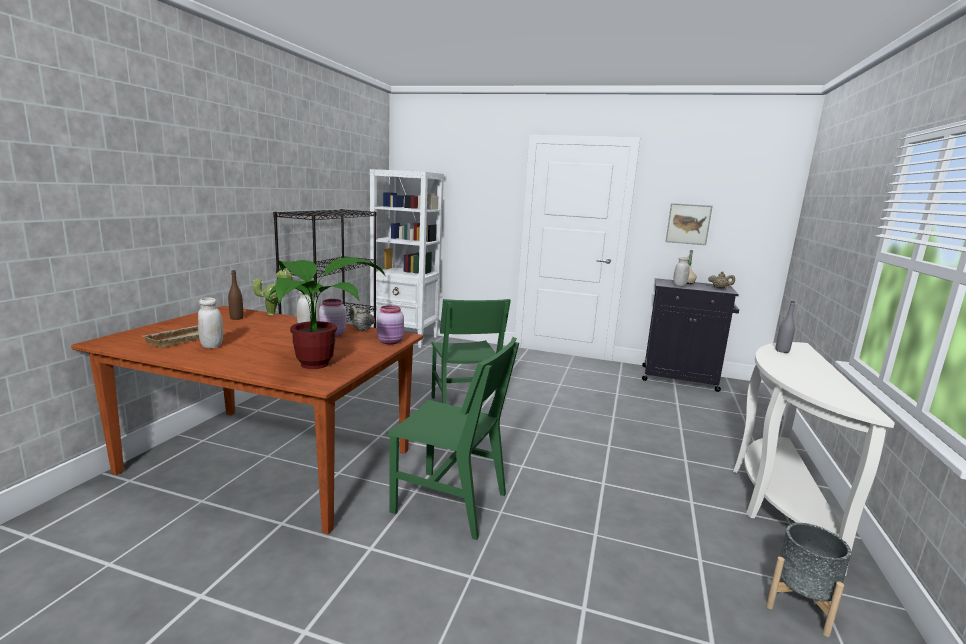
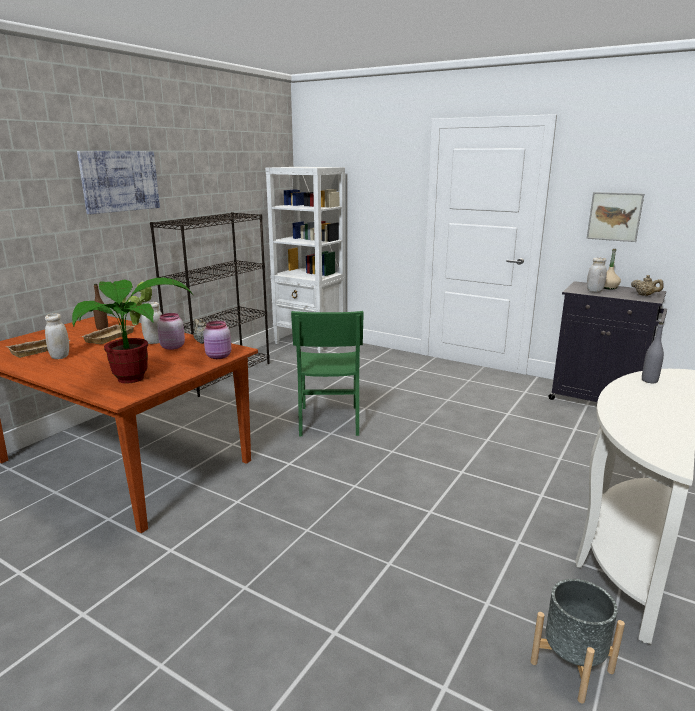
camera: 15 degrees right, 5 degrees up
green chair [386,337,519,540] -> none
none -> picture [77,151,160,214]
none -> beige tray [81,325,135,344]

